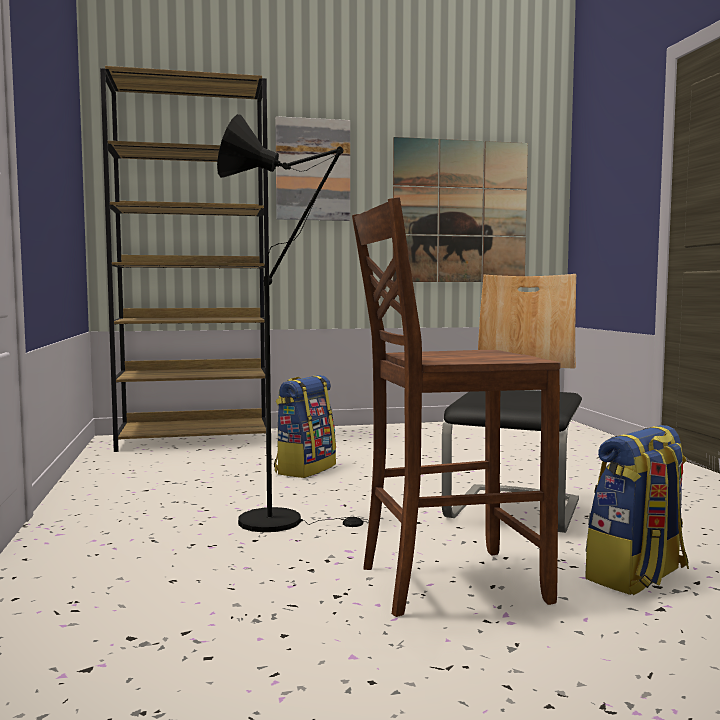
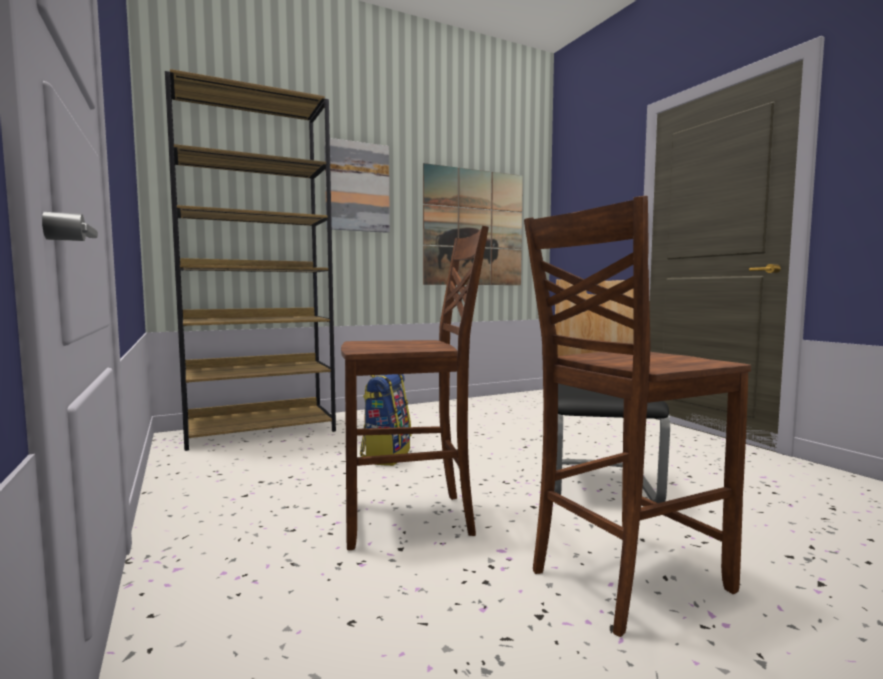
camera: 15 degrees left, 0 degrees up
black floor lamp [217,114,369,532] -> brown chair [341,226,489,550]
backpack [585,425,689,595] -> none

